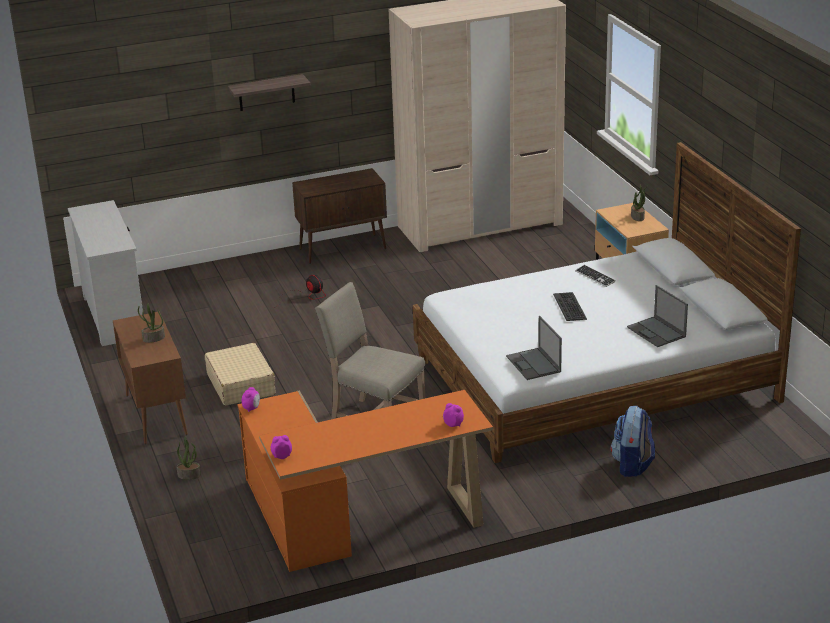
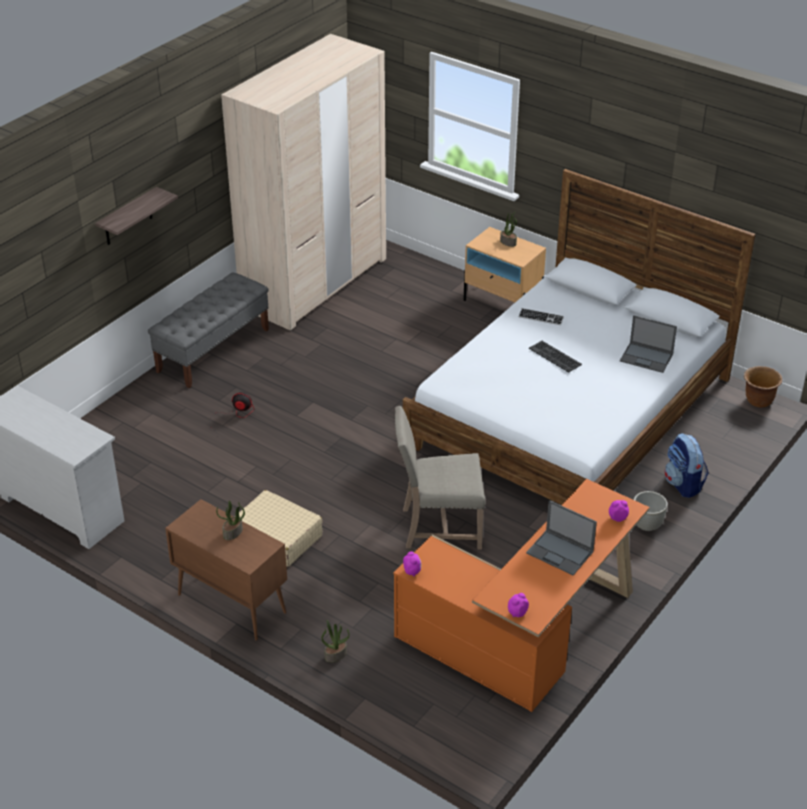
camera: 35 degrees left, 10 degrees up
brown cabinet [292,168,387,264] -> grey bench [148,272,269,388]
laptop [506,316,562,380] -> laptop moved to [526,500,597,575]
none -> grey planter [633,491,668,531]
none -> brown planter [744,366,782,408]

